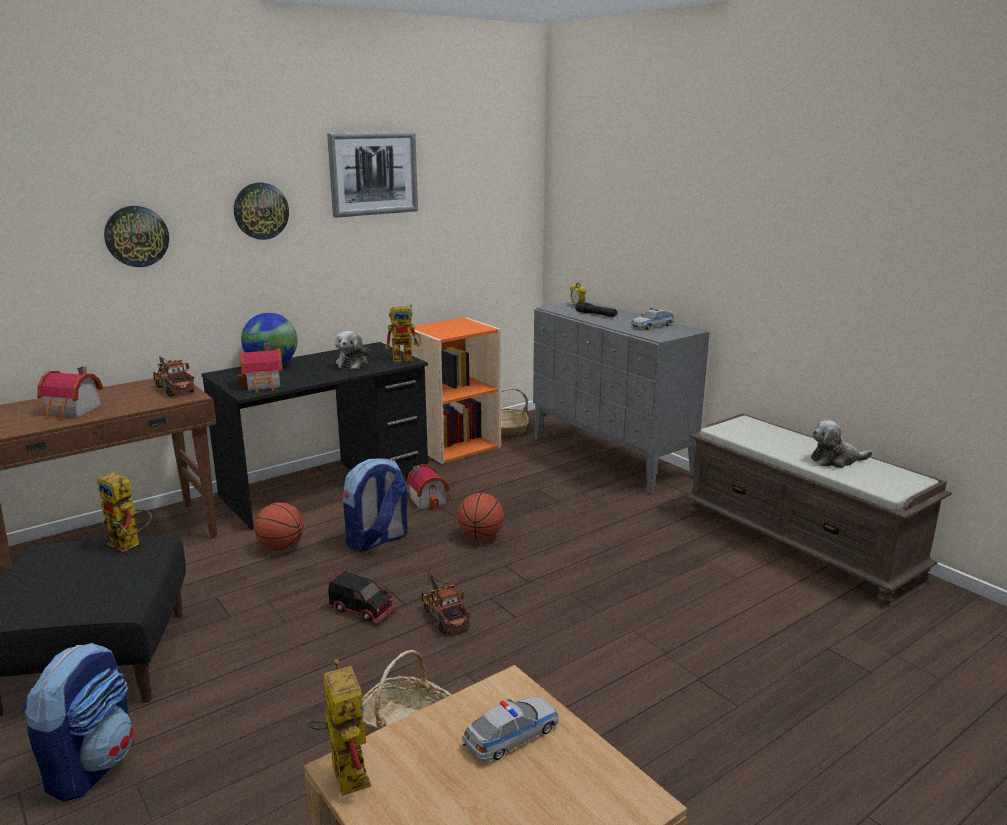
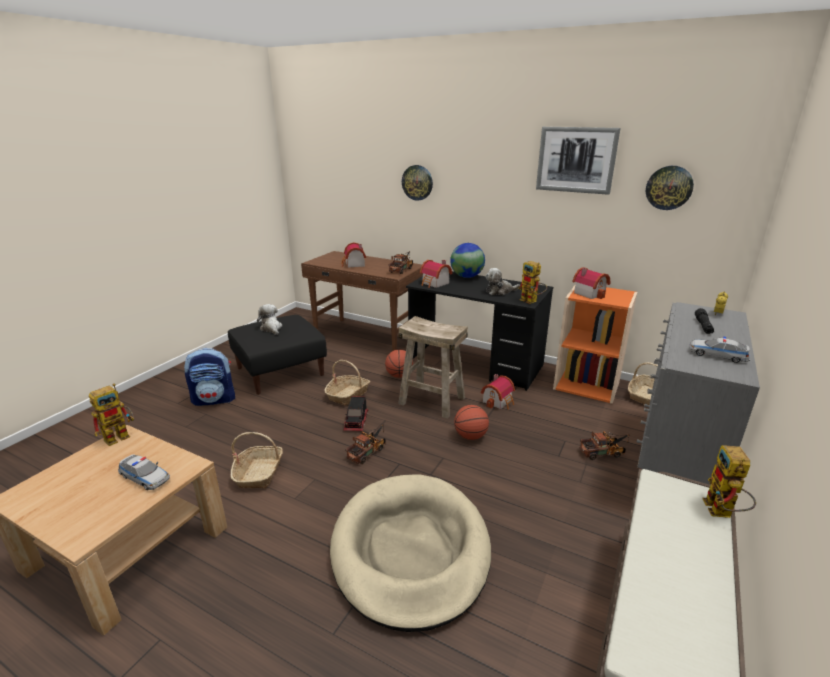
camera: 65 degrees right, 5 degrees up
toy robot [97,472,152,552] -> toy robot moved to [702,445,756,518]
wall clock [234,182,289,240] -> wall clock moved to [646,166,694,210]
backpack [343,458,408,551] -> beige stool [398,316,468,419]
plush toy [811,420,873,468] -> plush toy moved to [257,304,282,335]
none -> basket [324,360,370,406]
none -> beige dog bed [330,474,491,632]
none -> toy house [572,267,610,299]
none -> toy truck [580,431,629,460]

